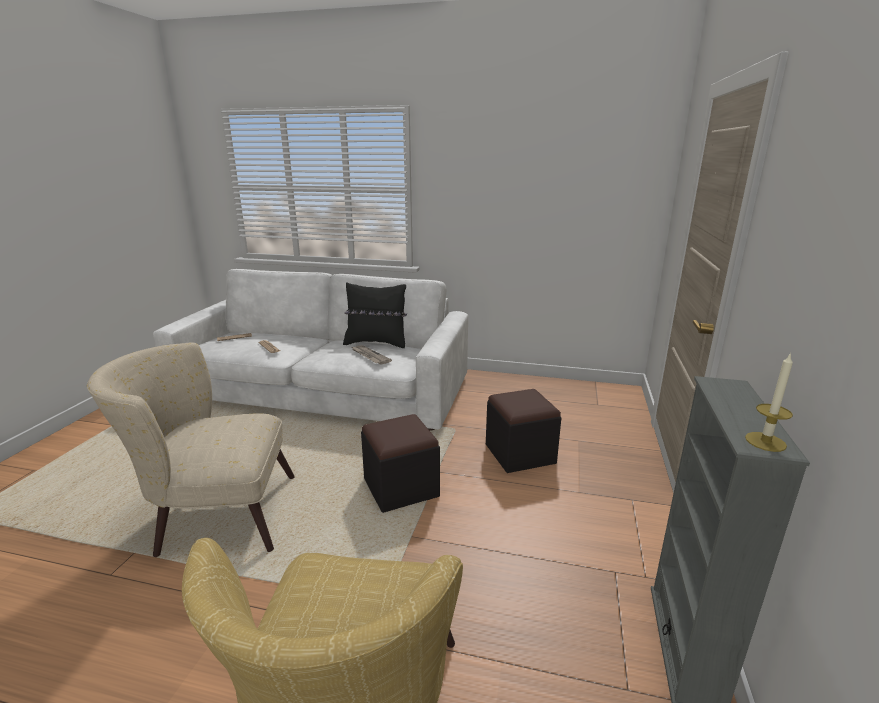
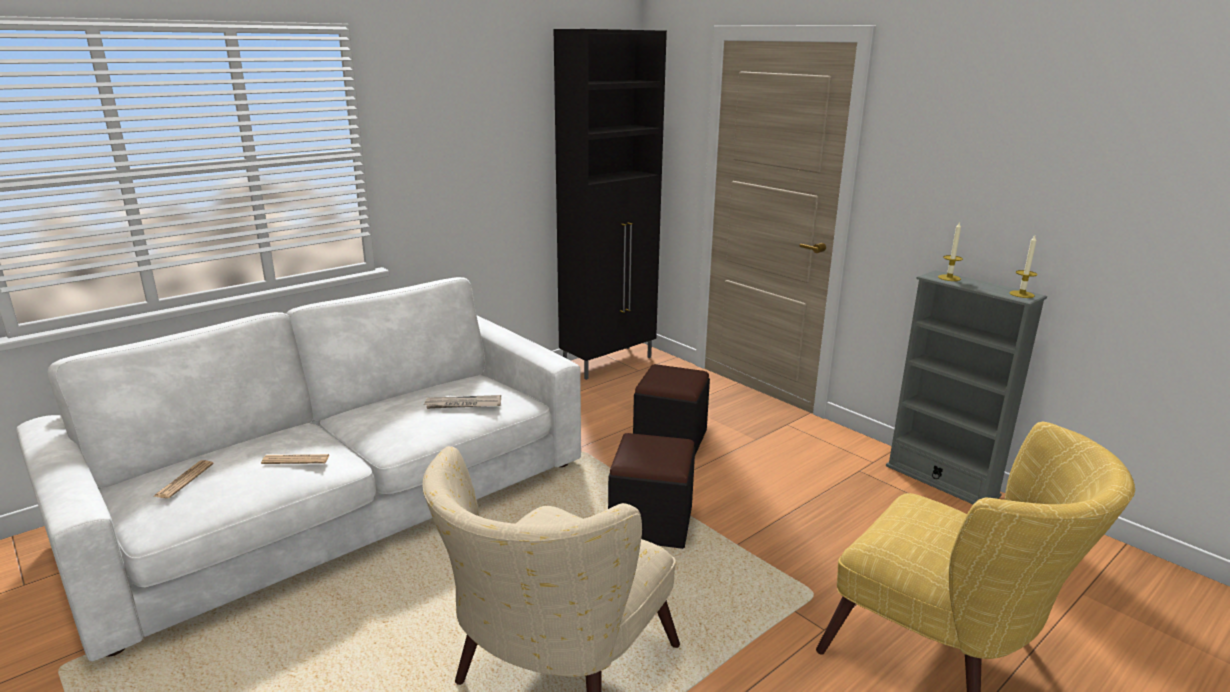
camera: 55 degrees left, 0 degrees up
black pillow [343,282,407,348] -> none
none -> black cabinet [554,29,667,380]
none -> candle [938,221,963,281]

